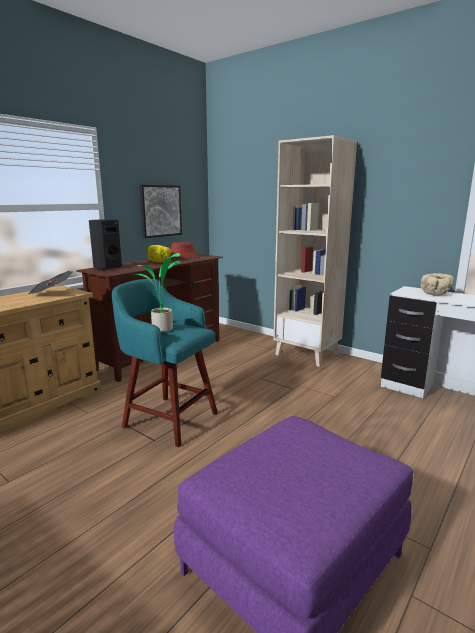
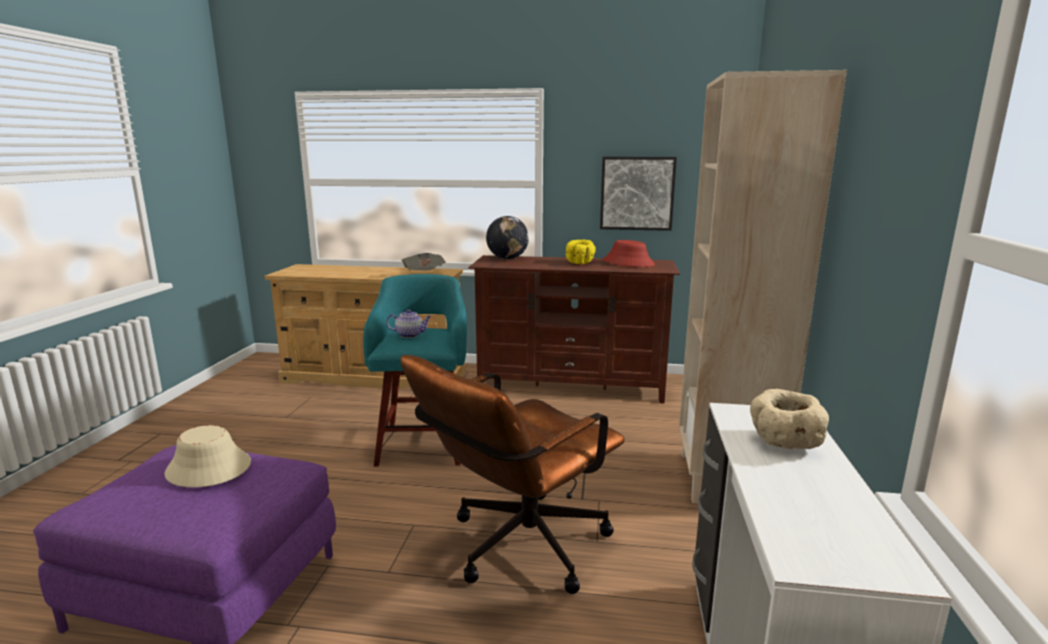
camera: 60 degrees right, 0 degrees up
black speaker [89,219,122,270] -> globe [486,216,529,259]
potted plant [134,253,181,332] -> teapot [386,309,432,338]
none -> beige hat [165,425,251,487]
none -> brown office chair [400,355,625,594]

